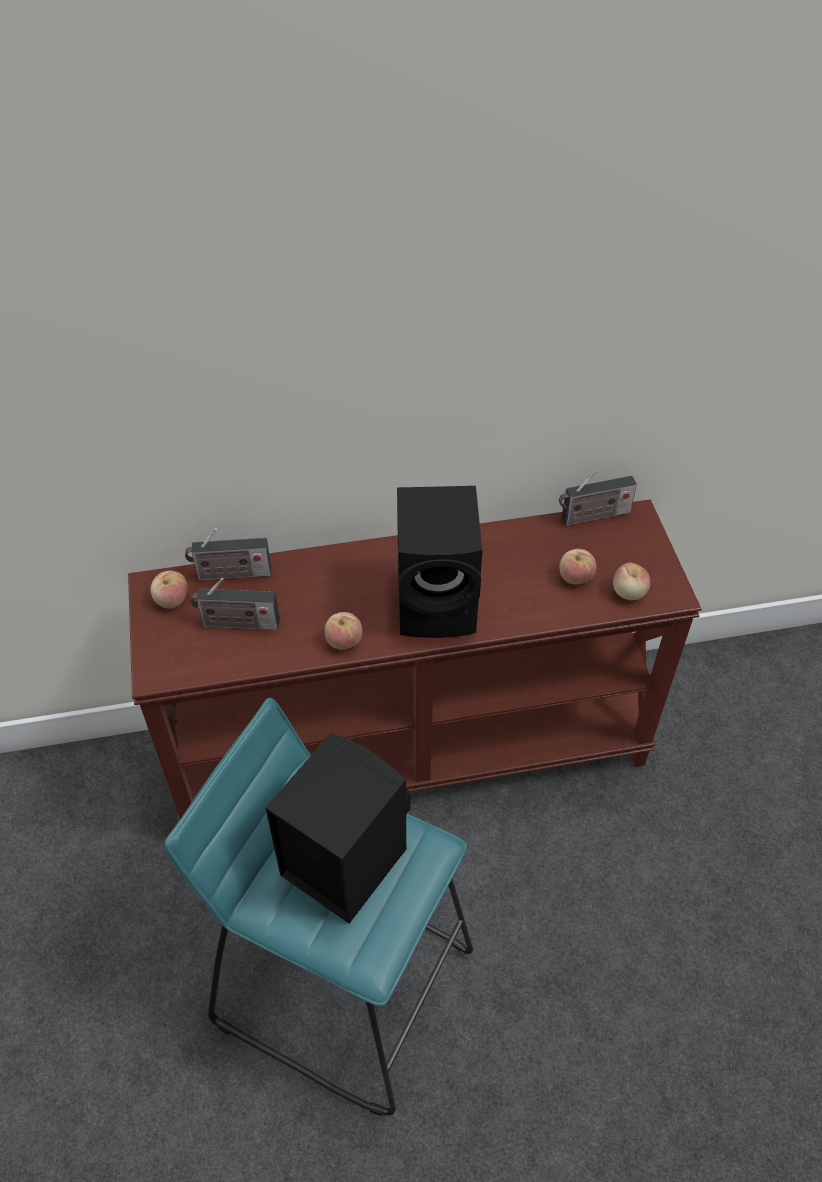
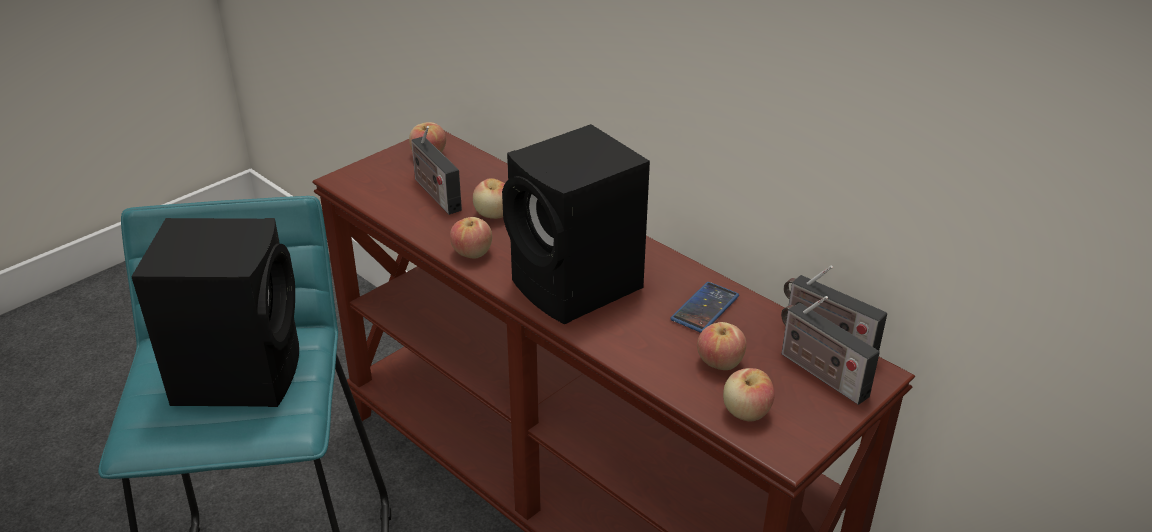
camera: 55 degrees right, 15 degrees down
radio [185,528,271,581] -> radio moved to [781,296,880,405]
none -> apple [473,178,505,219]
none -> phone [670,282,739,333]

